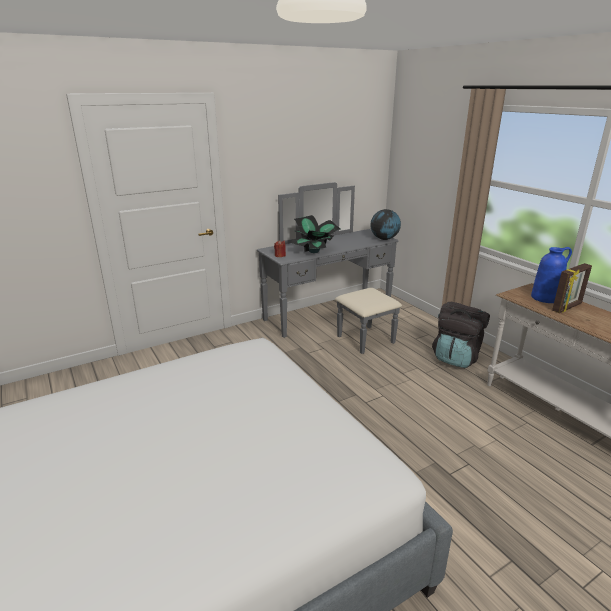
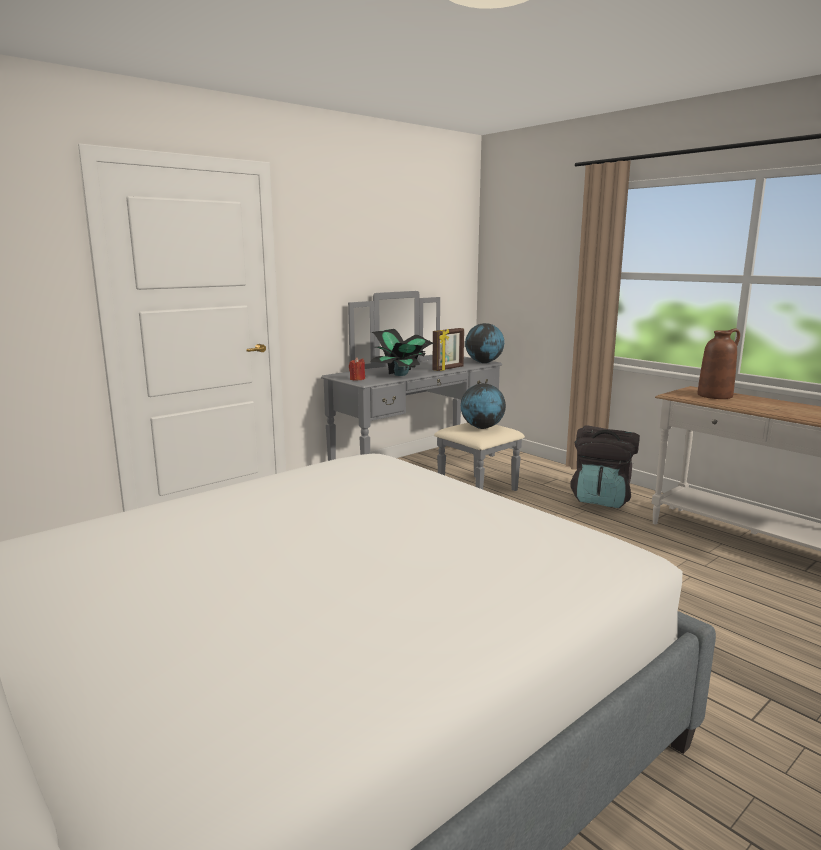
camera: 10 degrees left, 10 degrees down
blue vase [531,247,572,303] -> brown vase [697,328,740,399]
picture frame [552,263,592,313] -> picture frame moved to [432,328,464,371]
none -> globe [461,383,506,429]

